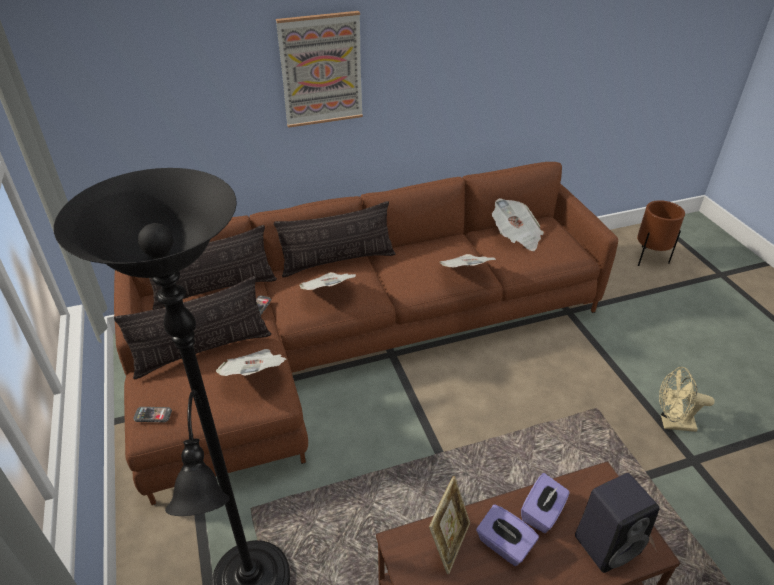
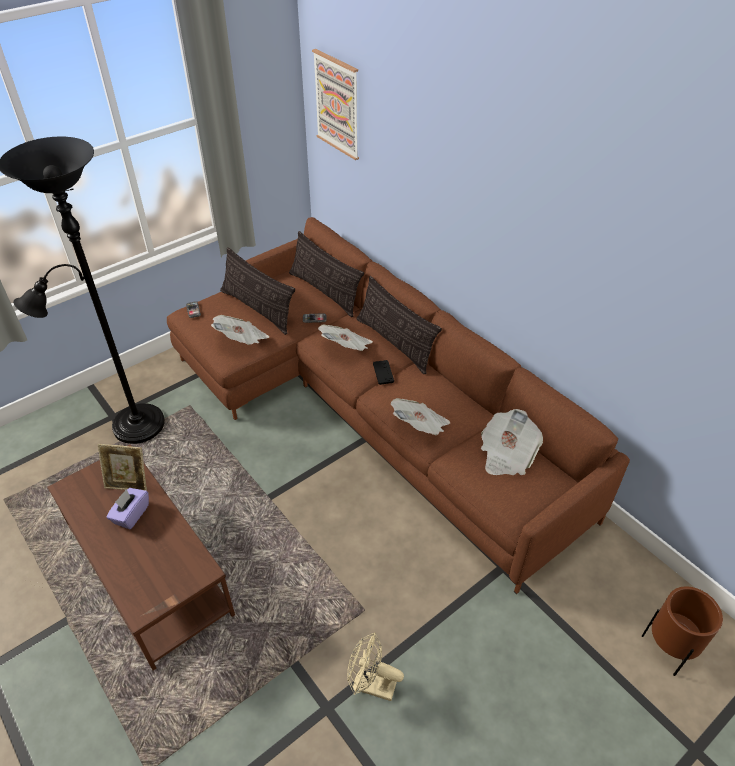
camera: 70 degrees right, 5 degrees up
picture [276,11,363,128] -> picture moved to [312,49,359,160]
purple tissue box [521,473,570,533] -> none
black speaker [575,473,660,573] -> none
beige fan [659,367,715,432] -> beige fan turned 60 degrees counterclockwise [347,632,404,701]
none -> black game controller [373,360,394,385]

